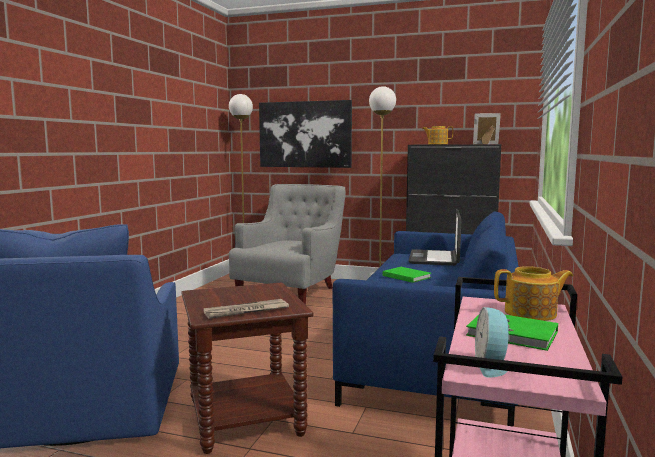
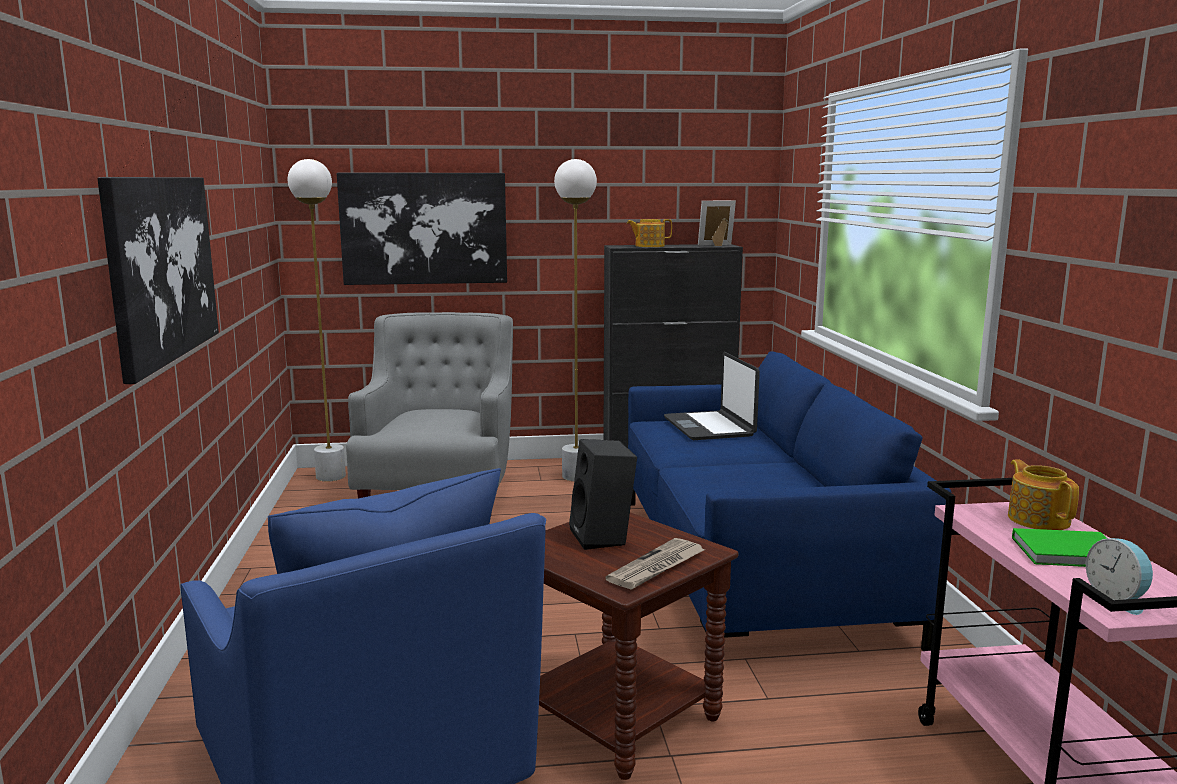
camera: 25 degrees left, 5 degrees up
green book [383,267,431,283] -> none
teapot [494,266,573,321] -> teapot turned 75 degrees counterclockwise [1008,459,1079,530]
none -> picture [97,177,219,384]
none -> black speaker [569,439,637,550]

